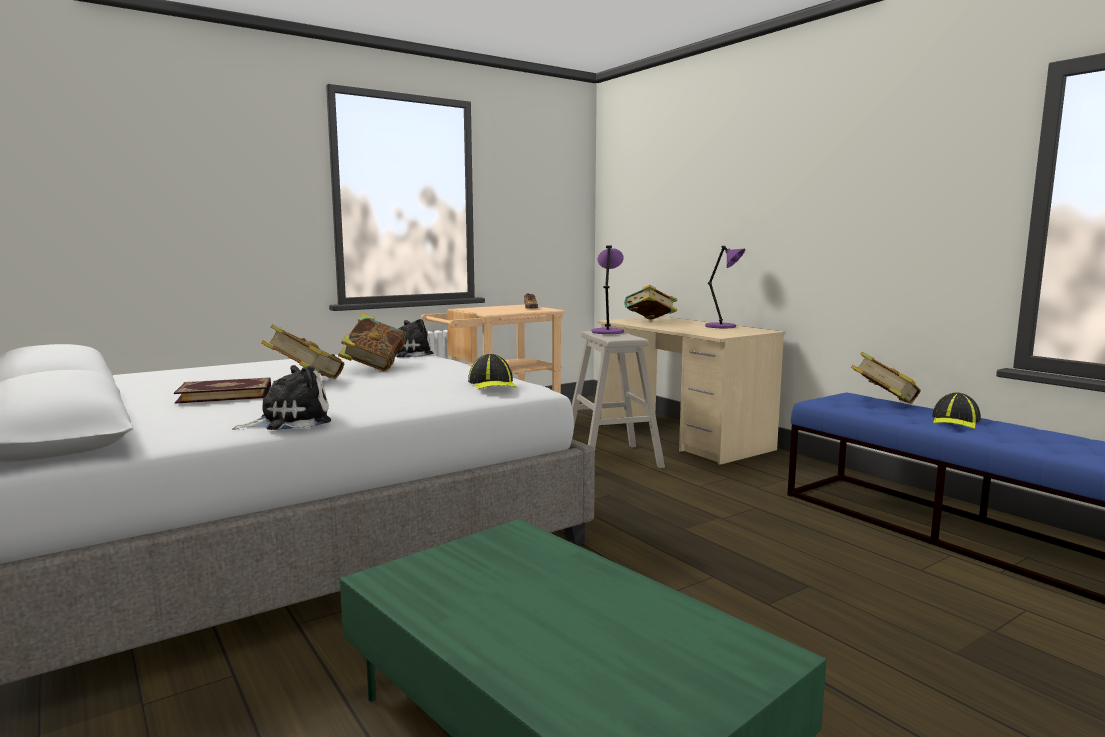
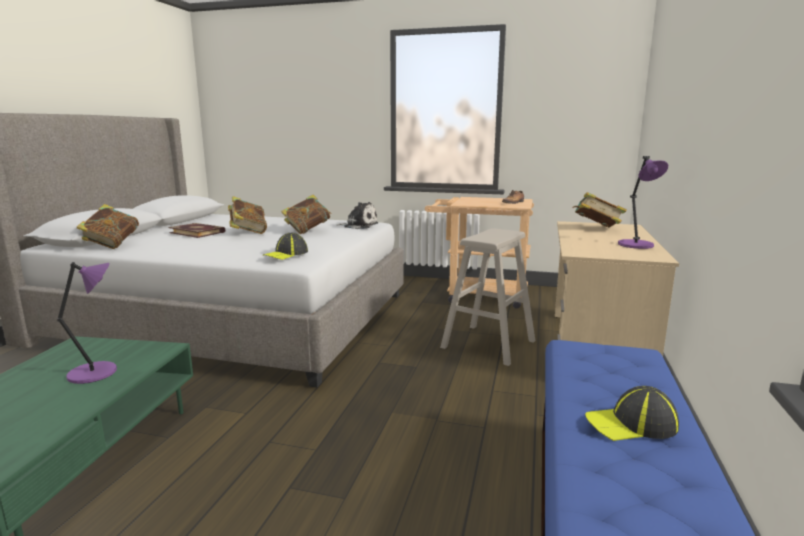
camera: 50 degrees right, 5 degrees up
plush toy [232,365,331,430] -> none
purple table lamp [592,246,624,334] -> purple table lamp moved to [57,262,117,384]
book [851,352,921,404] -> book moved to [77,204,139,249]

